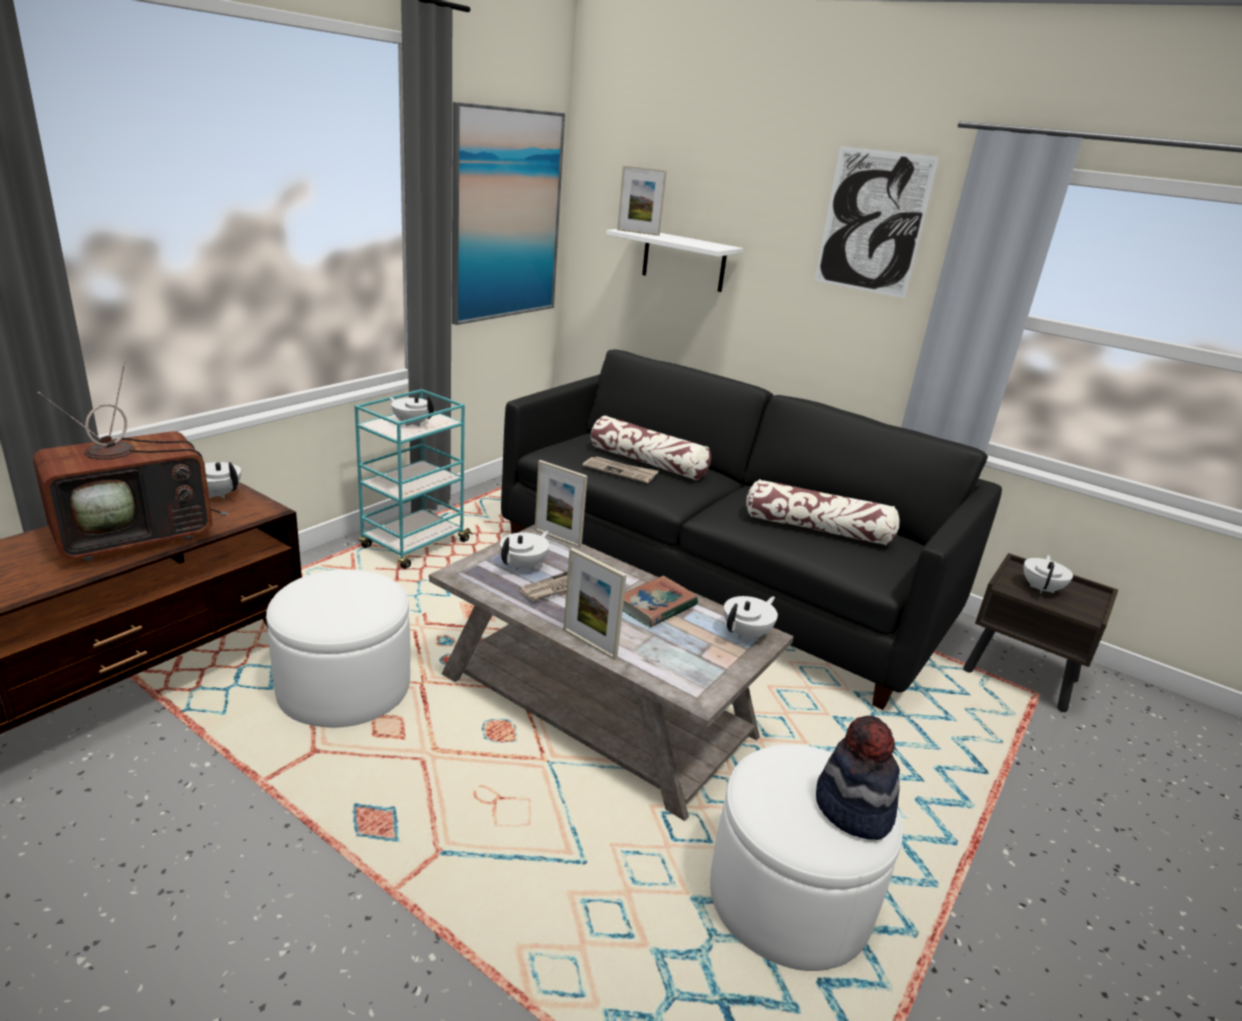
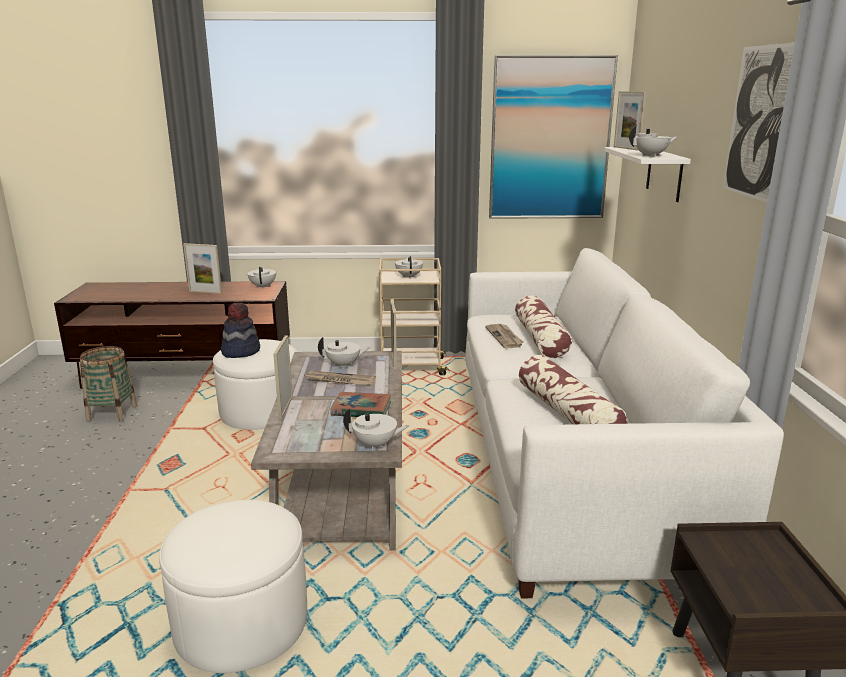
camera: 55 degrees right, 5 degrees down
television [33,361,229,561] -> picture frame [183,243,222,294]
turquoise cart [355,389,473,569] -> beige cart [379,258,449,375]
black sofa [501,349,1002,710] -> white sofa [465,248,784,599]
hat [816,716,900,840] -> hat moved to [221,303,260,358]
white teapot [1023,555,1073,594] -> white teapot moved to [629,124,677,157]
none -> basket [80,346,137,422]

